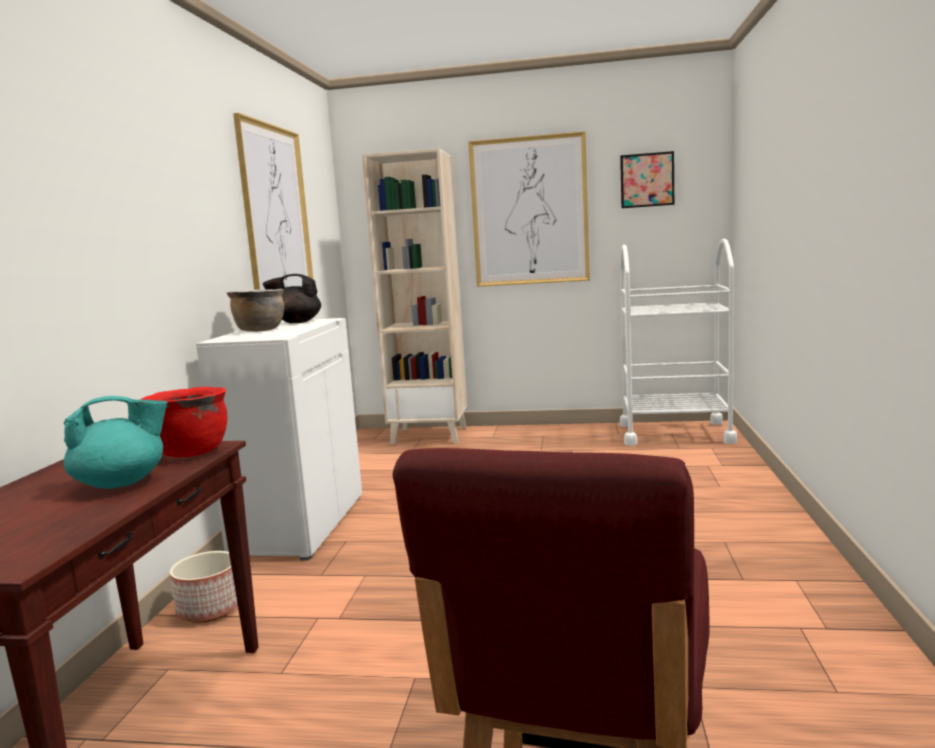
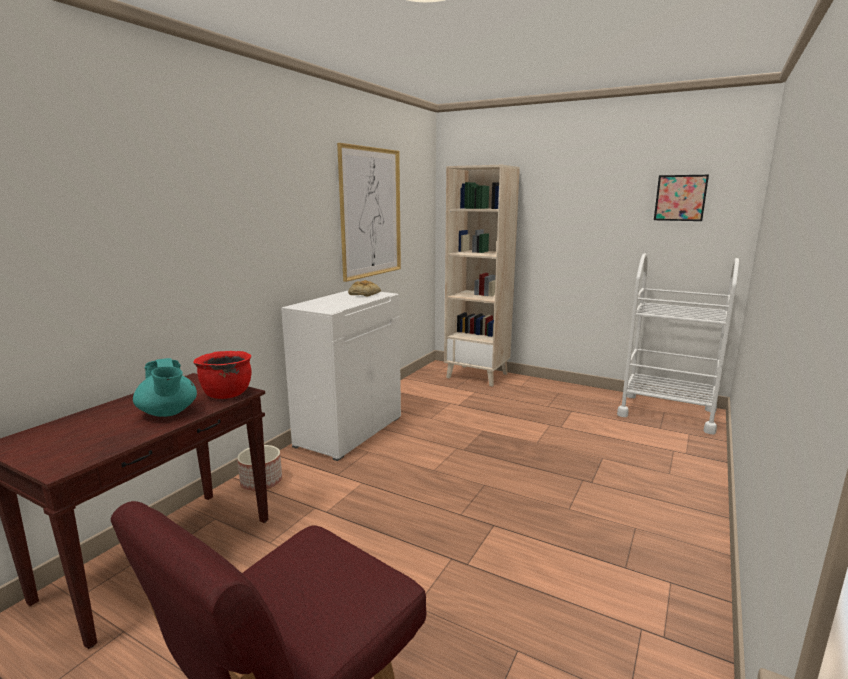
camera: 20 degrees right, 5 degrees up
turquoise teapot [63,396,167,489] -> turquoise teapot turned 60 degrees clockwise [133,358,197,417]
brown cooking pot [227,289,284,332] -> none
black teapot [263,274,321,323] -> bread [348,280,381,296]
picture [468,131,590,287] -> none

